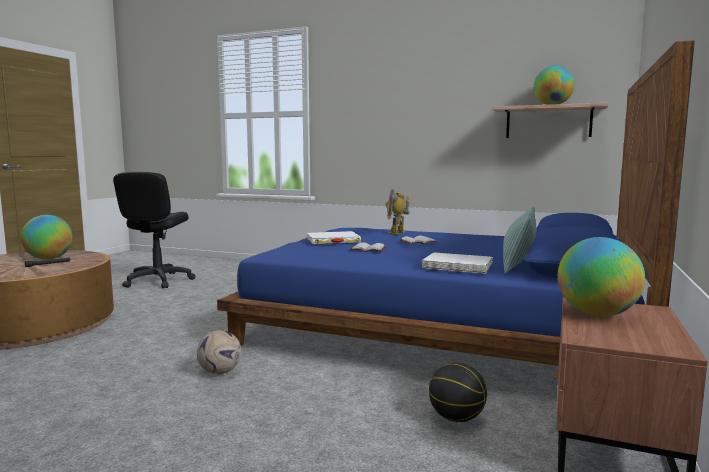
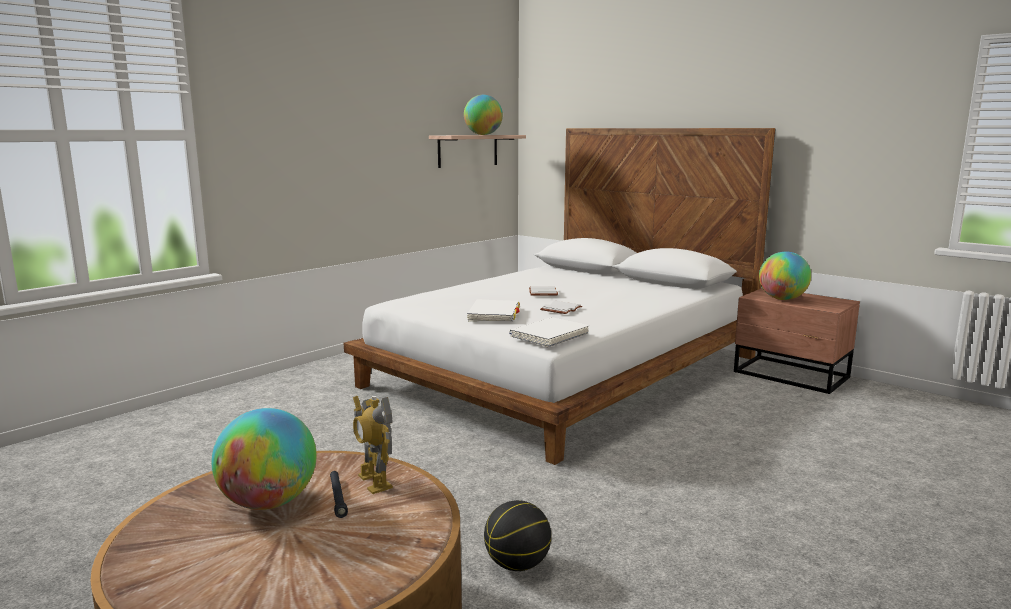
camera: 70 degrees left, 5 degrees up
black office chair [113,172,195,288] -> none
football [197,330,242,374] -> none
blue bed [217,40,695,366] -> white bed [344,128,775,465]
toy robot [385,189,410,235] -> toy robot moved to [353,396,393,494]
white book [422,252,493,274] -> white book moved to [509,317,589,348]
basketball [429,363,487,422] -> basketball moved to [484,500,551,571]
pillow [503,207,536,274] -> none

